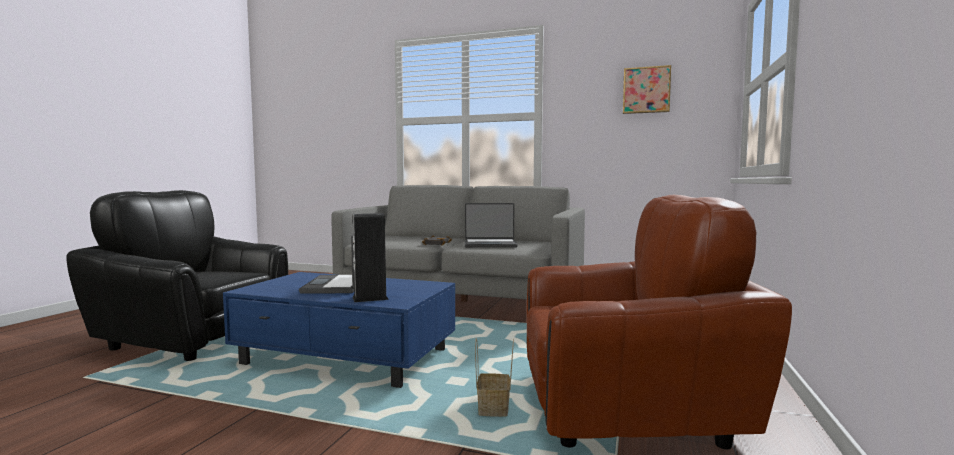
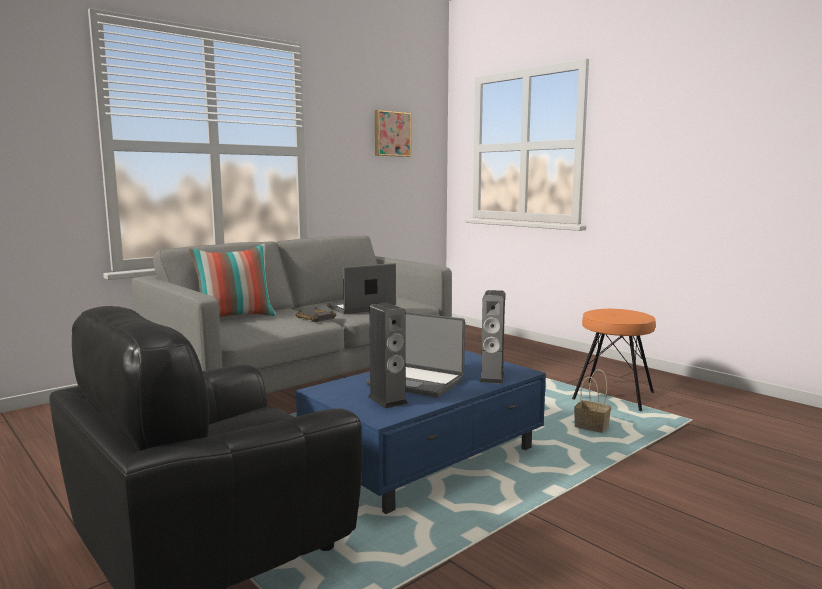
camera: 60 degrees left, 5 degrees up
laptop [465,203,518,248] -> laptop turned 150 degrees counterclockwise [327,263,396,314]
brown armchair [527,195,792,449] -> orange stool [572,309,655,411]
none -> pillow [188,244,276,317]
none -> speaker [368,303,408,409]

